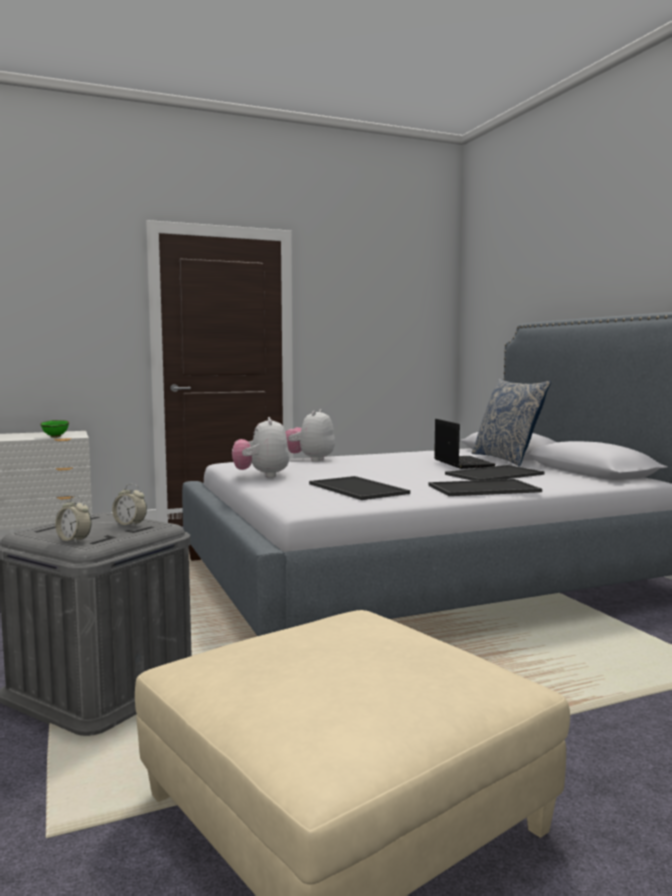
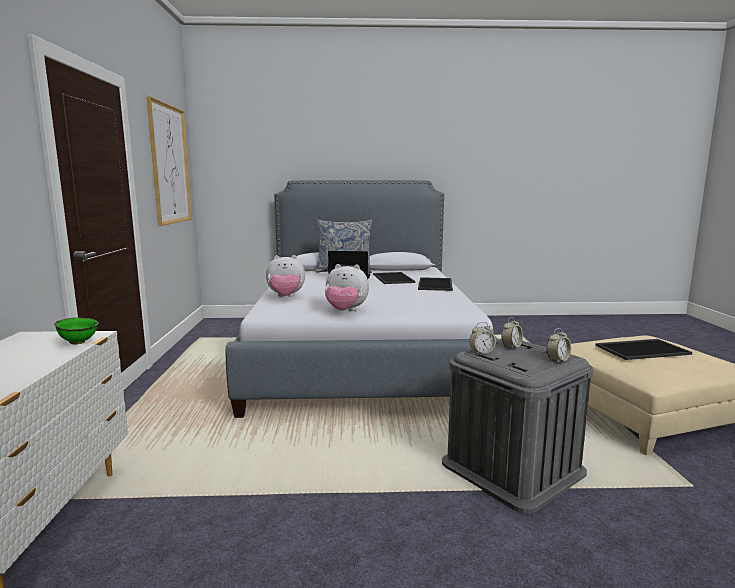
camera: 70 degrees left, 5 degrees up
plush toy [285,409,335,462] -> plush toy turned 45 degrees counterclockwise [266,255,305,297]
tray [309,476,410,500] -> tray moved to [596,339,692,360]
none -> picture [147,96,192,226]
none -> alarm clock [469,322,496,355]

